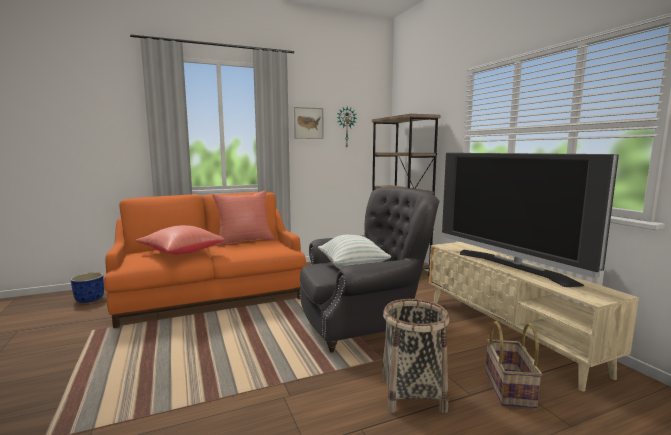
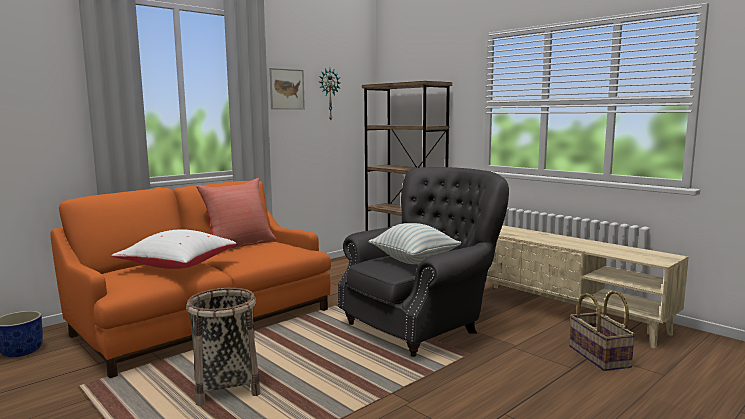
camera: 20 degrees left, 0 degrees up
red pillow [135,225,224,255] -> white pillow [111,229,236,269]
basket [382,299,449,413] -> basket moved to [186,288,261,406]
television [442,153,619,287] -> none

